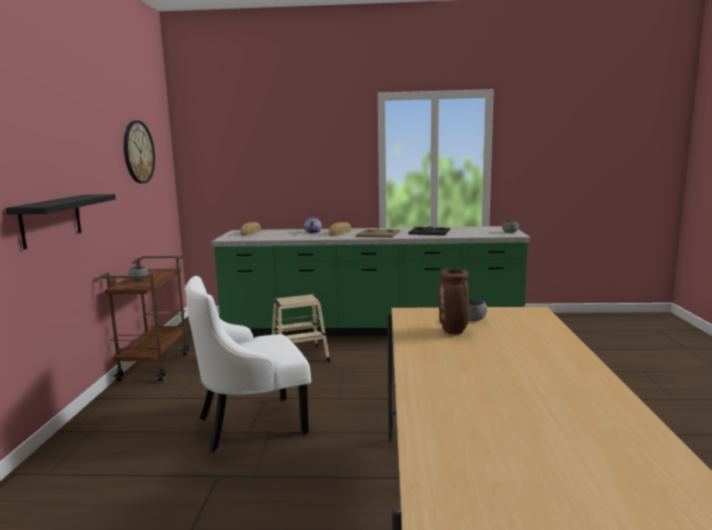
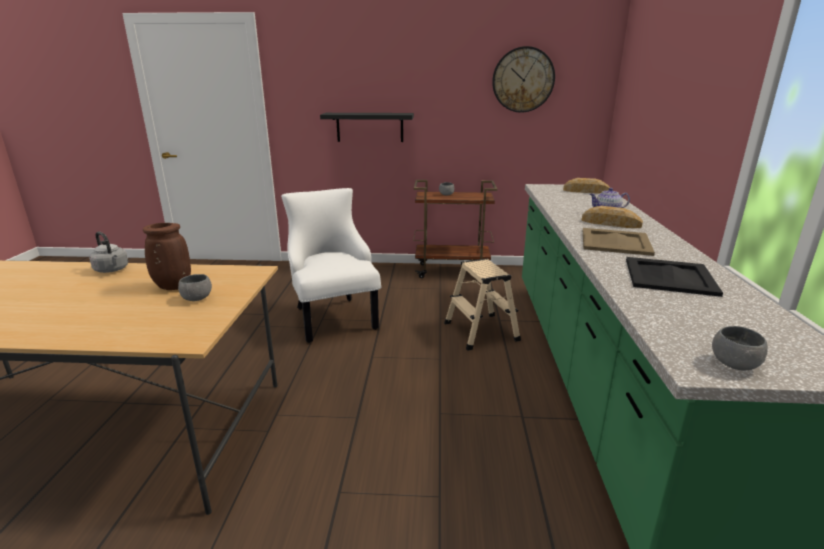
camera: 90 degrees right, 10 degrees up
none -> grey kettle [89,231,128,273]

